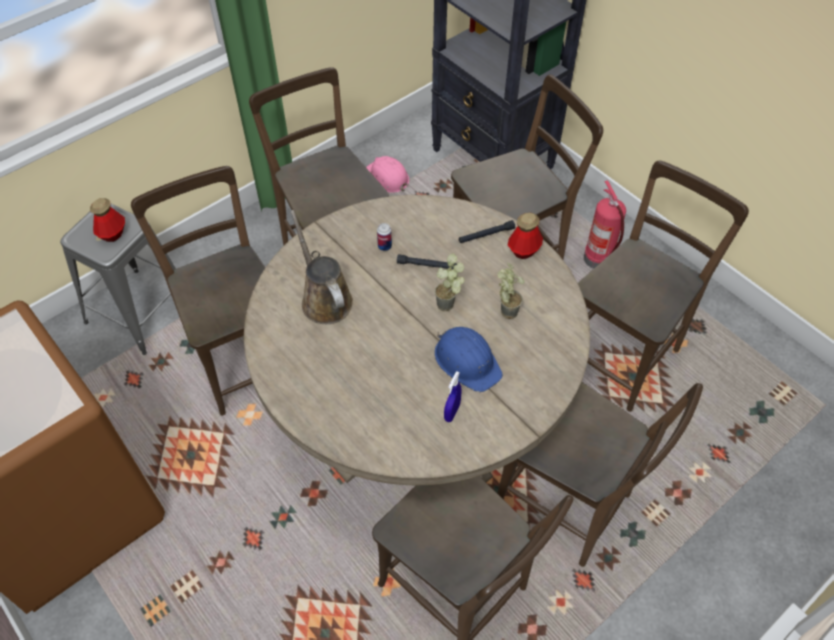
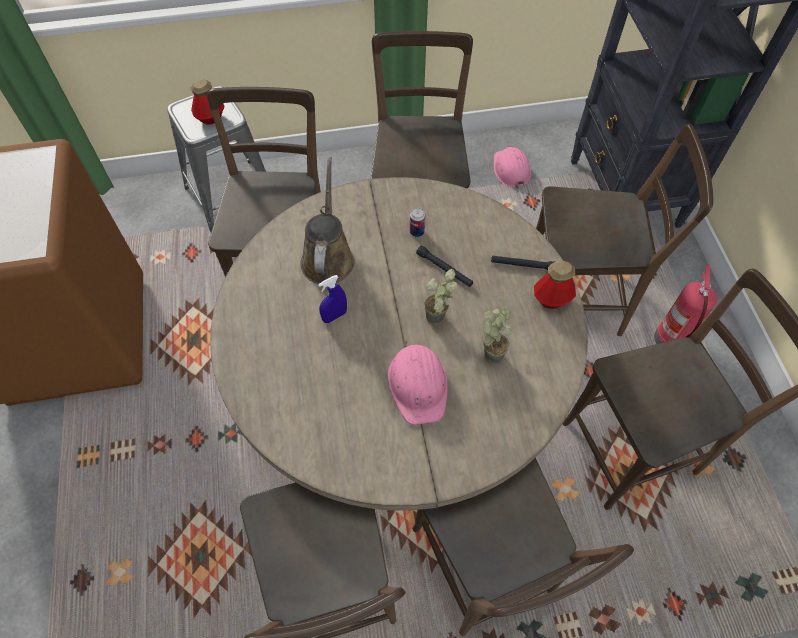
camera: 30 degrees right, 5 degrees up
blue hard hat [435,327,503,392] -> pink hard hat [388,341,448,425]
blue spray bottle [444,371,462,422] -> blue spray bottle moved to [318,275,347,323]

